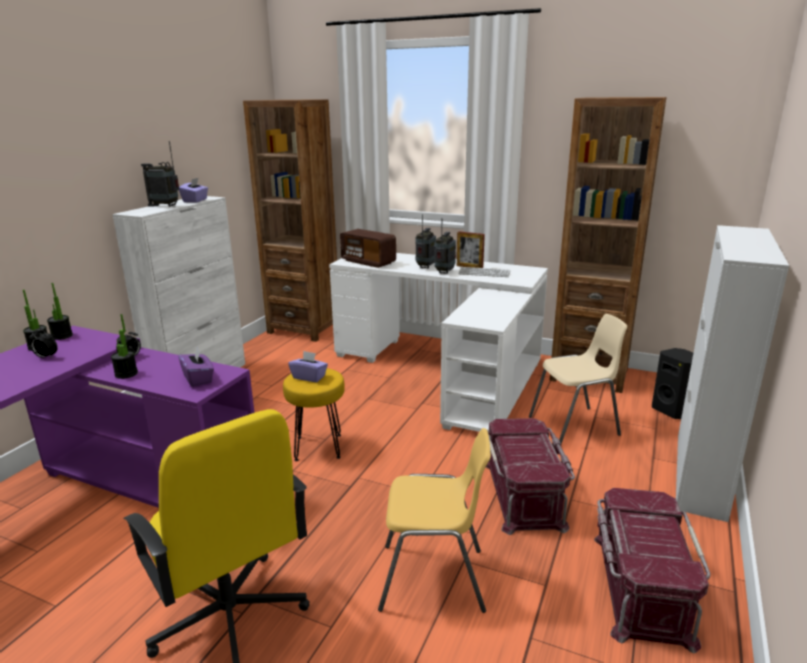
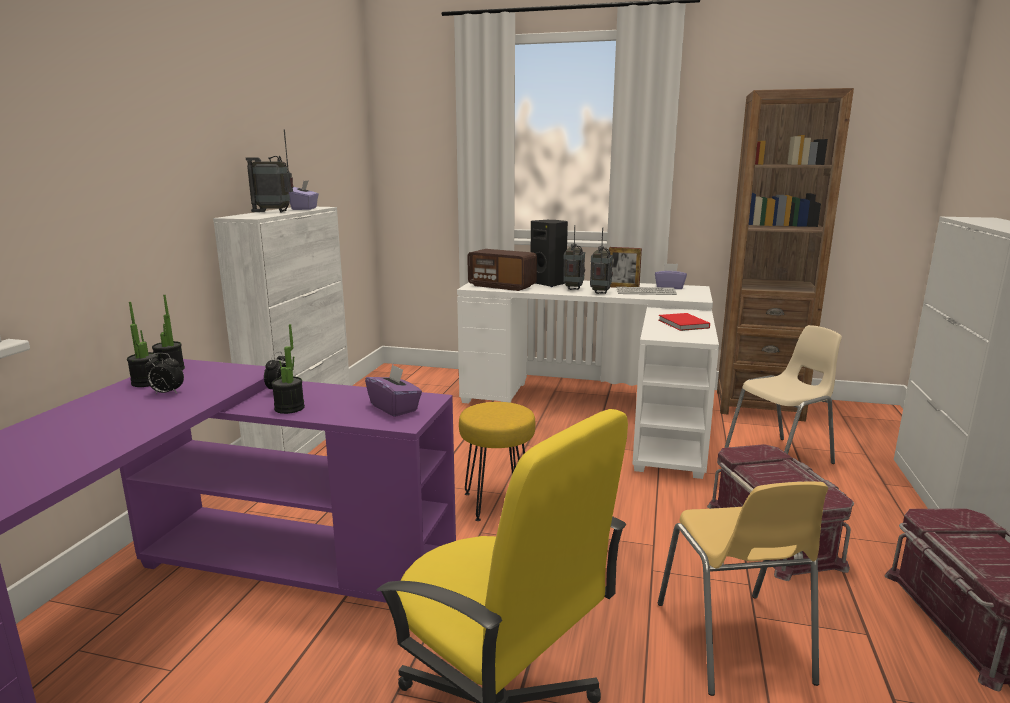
camera: 10 degrees left, 5 degrees down
brown bookcase [243,99,337,342] -> none
purple tissue box [288,351,328,382] -> purple tissue box moved to [655,263,687,289]
yellow chair [378,428,491,613] -> yellow chair turned 90 degrees clockwise [658,481,828,696]
black speaker [652,348,693,419] -> black speaker moved to [531,220,568,287]
none -> red book [659,313,710,331]

